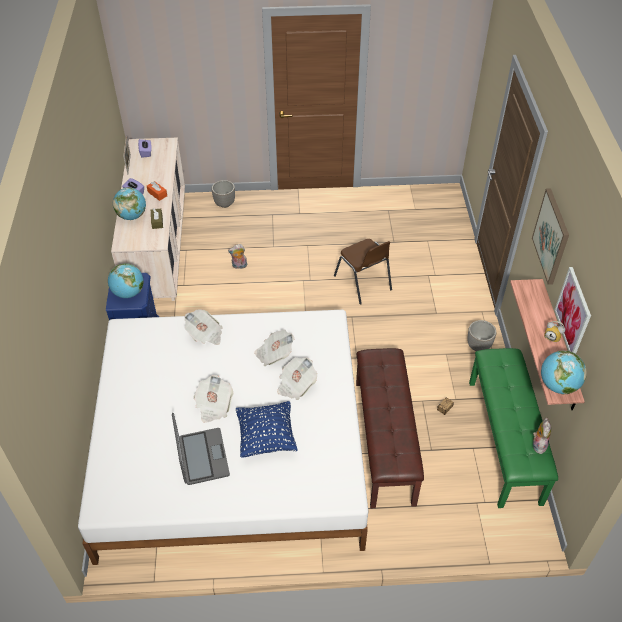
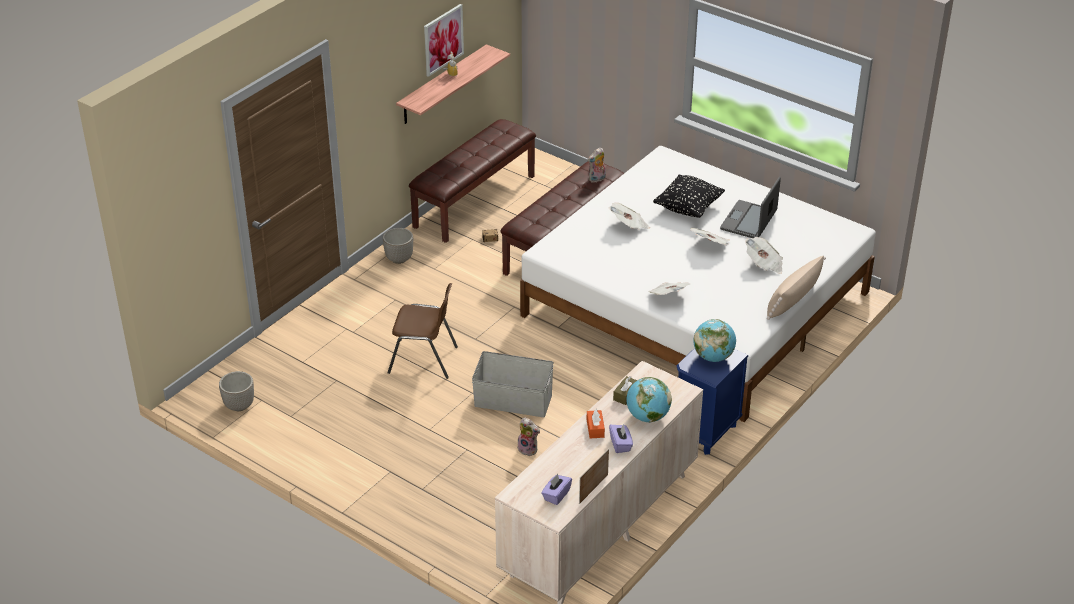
camera: 140 degrees left, 10 degrees down
planter [212,180,235,208] -> planter moved to [219,371,254,411]
blue pillow [236,401,298,457] -> black pillow [653,175,725,218]
newspaper [254,329,295,366] -> newspaper moved to [745,237,783,274]
brown chair [334,239,392,304] -> brown chair turned 90 degrees clockwise [388,283,458,379]
green bench [469,348,558,508] -> brown bench [409,119,536,243]
picture [532,188,569,285] -> none
plush toy [533,417,551,454] -> plush toy moved to [588,147,606,183]
globe [541,350,587,395] -> none
none -> grey storage box [472,351,554,417]
none -> beige pillow [767,256,826,320]

